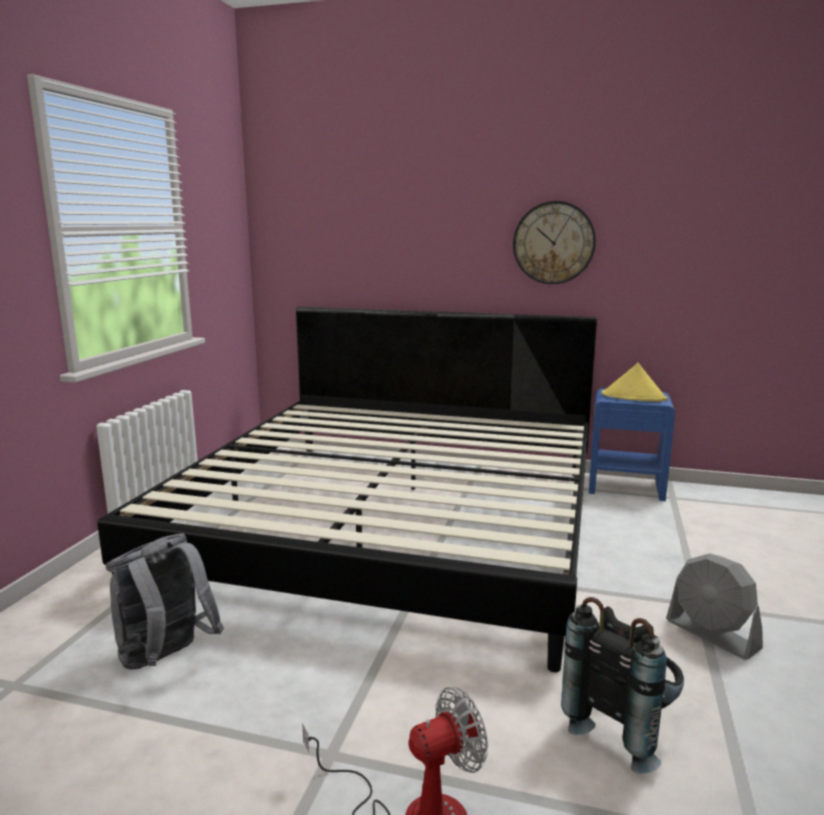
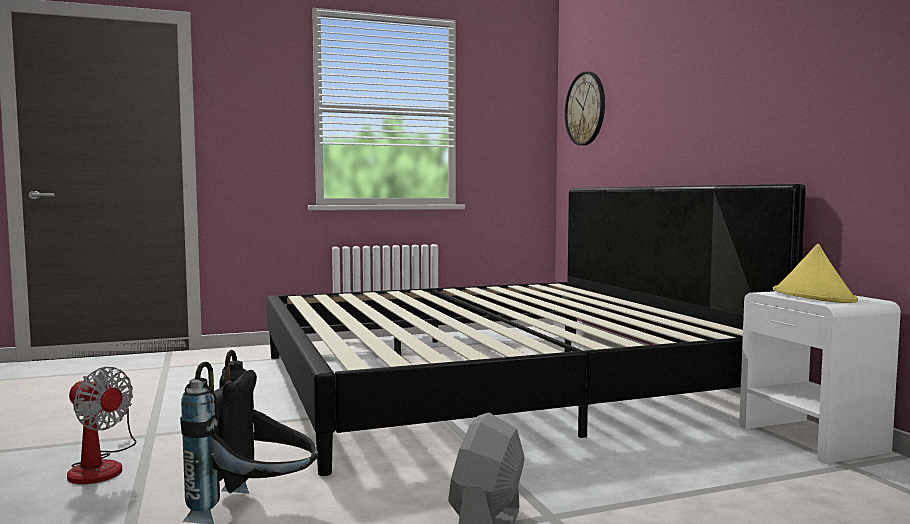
camera: 55 degrees right, 10 degrees down
grey backpack [106,533,224,670] -> none
wall clock [513,201,596,284] -> wall clock moved to [565,71,605,146]
blue nightstand [589,388,675,501] -> white nightstand [739,291,901,464]

